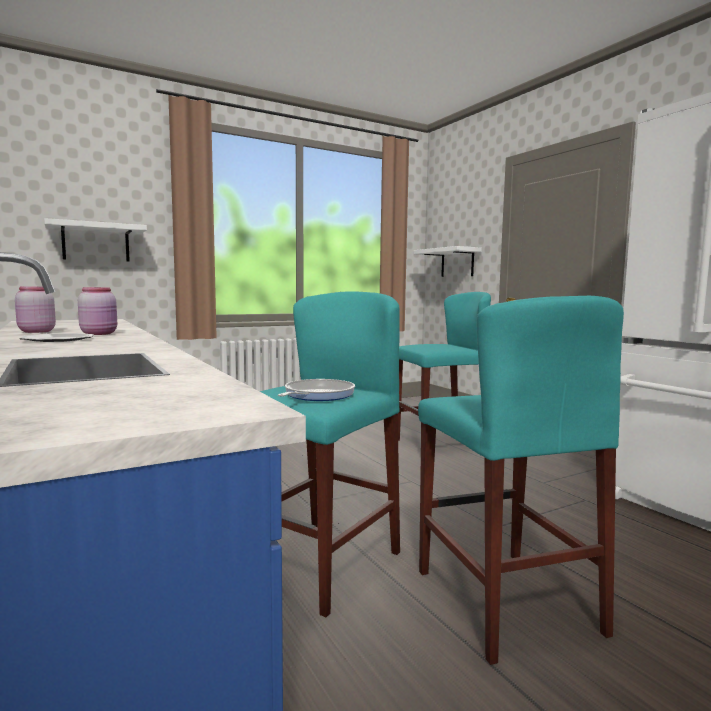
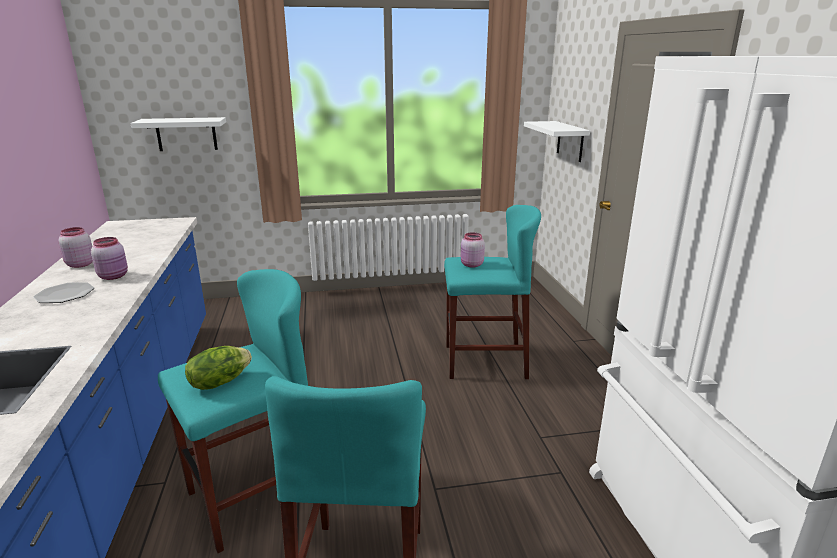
camera: 20 degrees right, 15 degrees up
frying pan [278,379,355,401] -> lettuce [185,346,252,390]
none -> pink jar [461,232,485,267]

